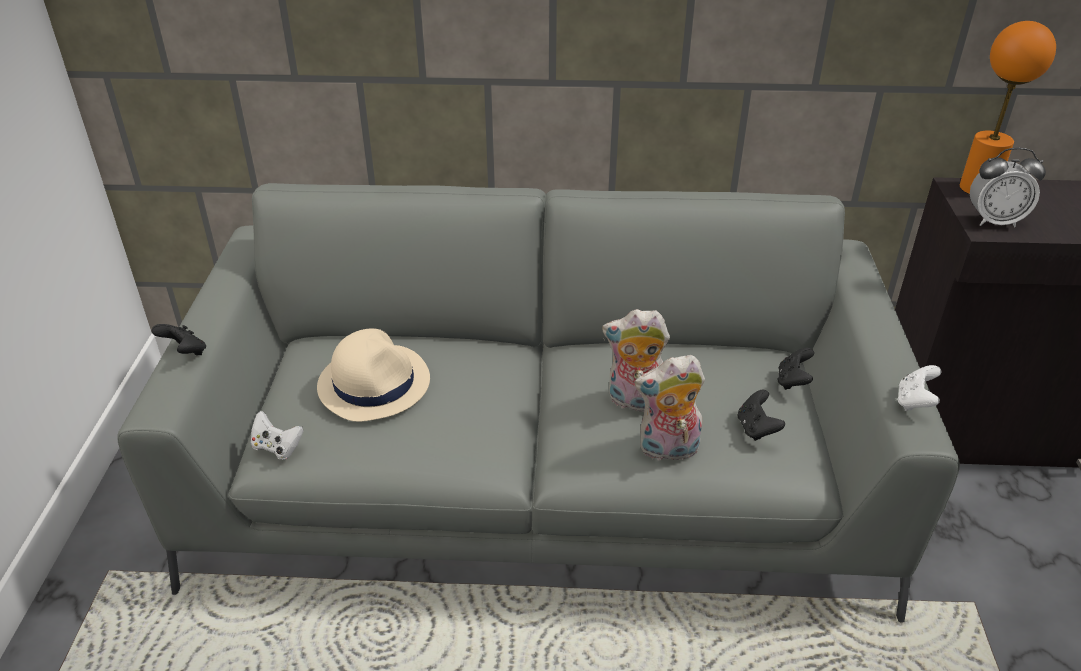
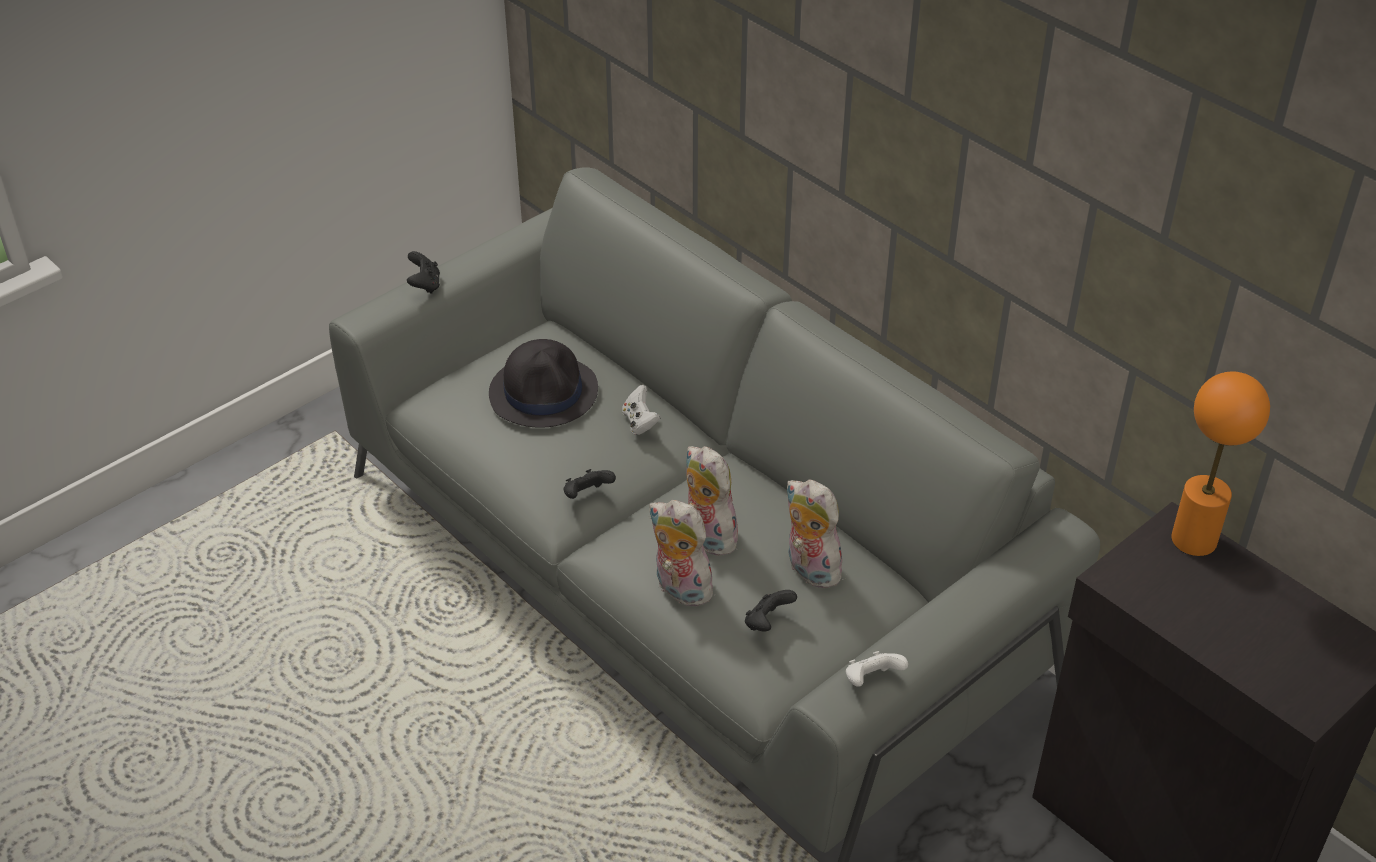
camera: 45 degrees right, 5 degrees up
white game controller [251,411,304,460] -> white game controller moved to [622,385,661,435]
beige hat [317,328,430,422] -> black hat [489,339,598,428]
black game controller [777,348,814,390] -> black game controller moved to [563,469,616,499]
alarm clock [970,147,1046,227] -> none
none -> plush toy [786,479,847,589]

